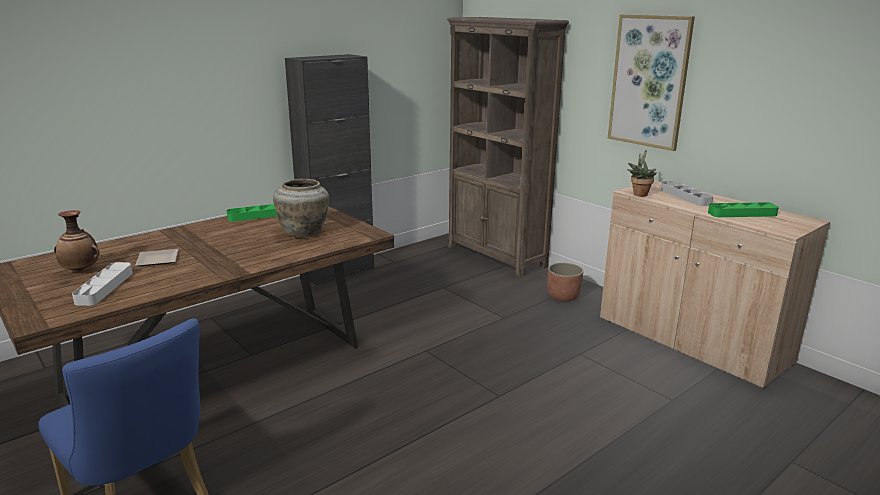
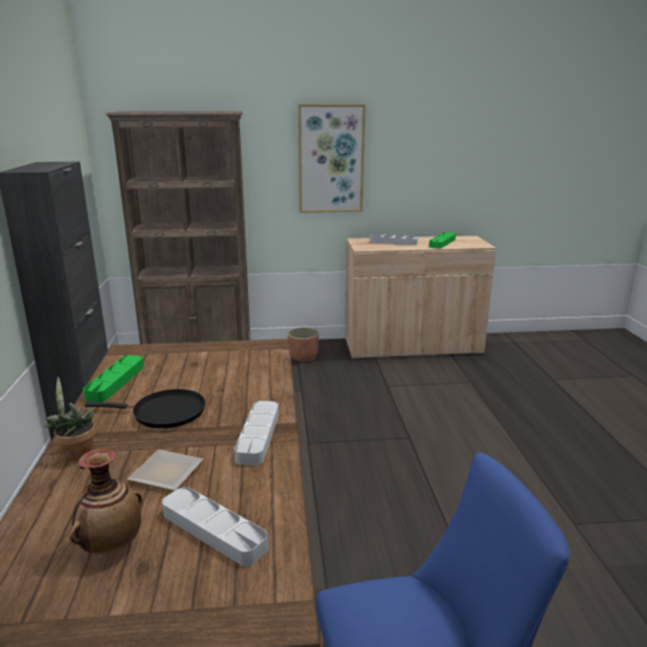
camera: 55 degrees left, 0 degrees up
beige vase [273,179,329,238] -> none
potted plant [627,150,657,197] -> potted plant moved to [43,377,96,461]
none -> black frying pan [84,389,205,428]
none -> grey tray [234,401,279,466]

